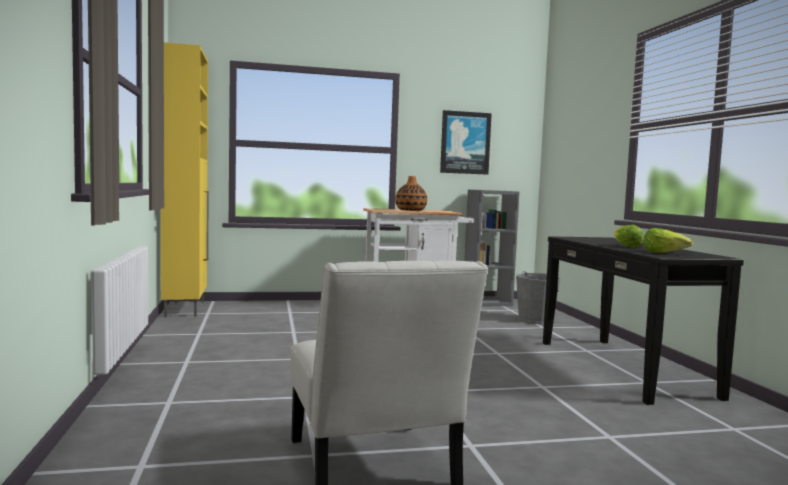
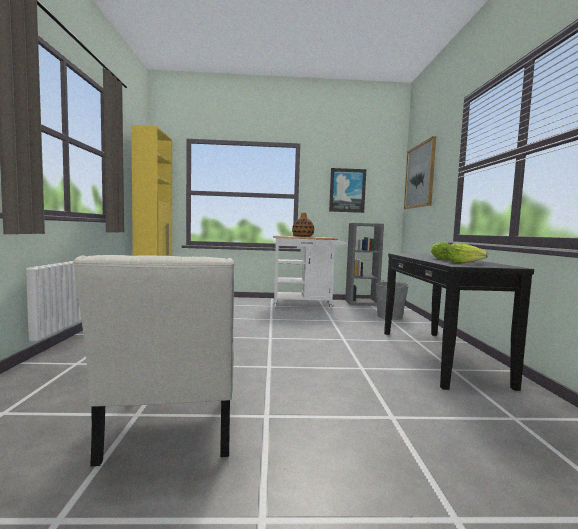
camera: 10 degrees right, 0 degrees up
none -> picture [404,136,436,209]

